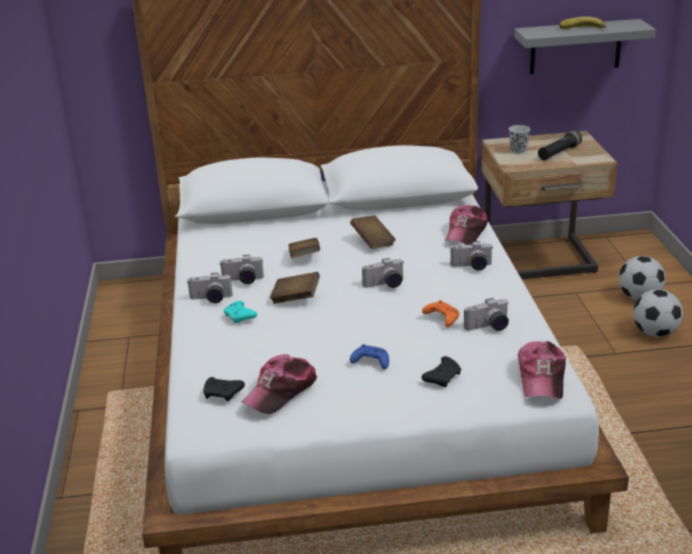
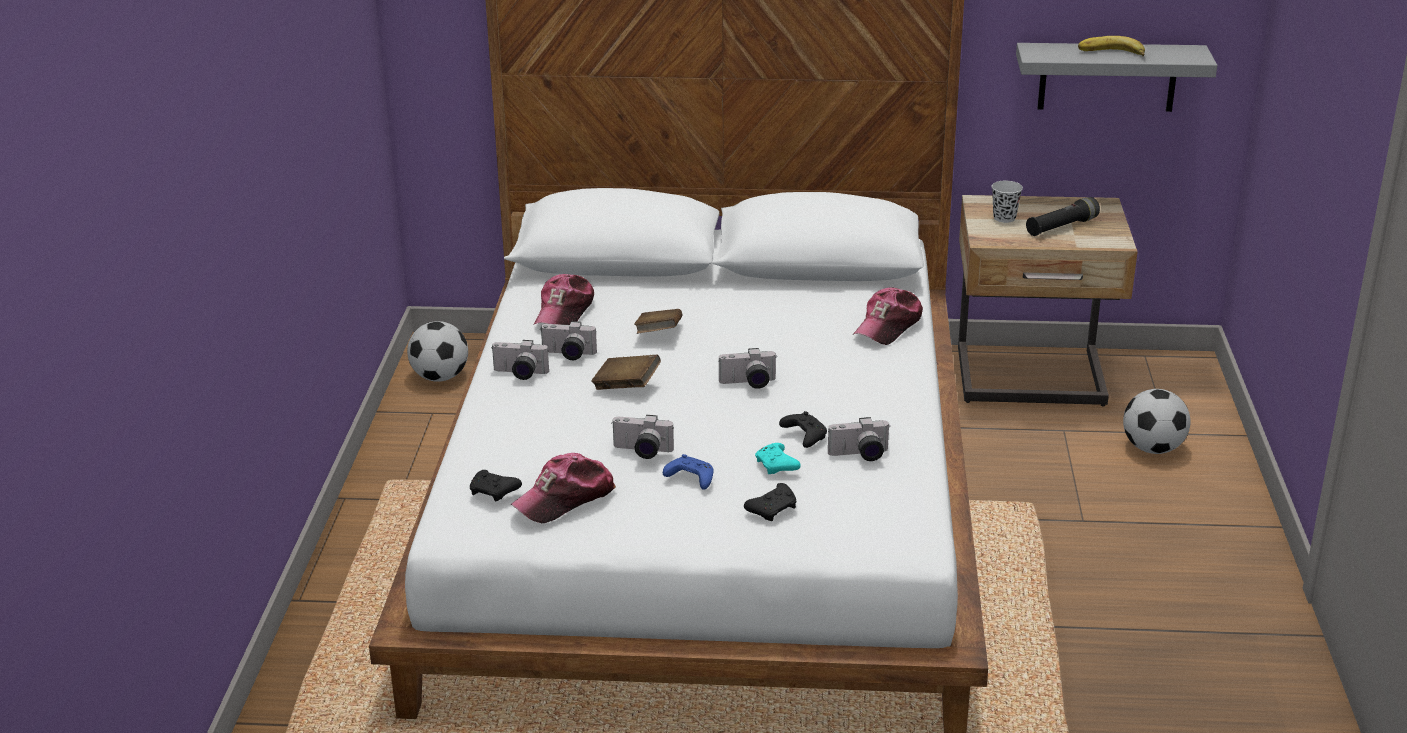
camera: 10 degrees right, 0 degrees up
turquoise game controller [224,301,257,323] -> turquoise game controller moved to [755,443,801,474]
brown book [350,215,396,249] -> none
orange game controller [422,300,459,327] -> black game controller [779,411,827,448]
camera [450,241,493,270] -> camera moved to [611,415,674,459]
cap [518,341,566,399] -> cap moved to [534,274,594,325]
football [633,289,683,337] -> football moved to [407,321,468,382]

